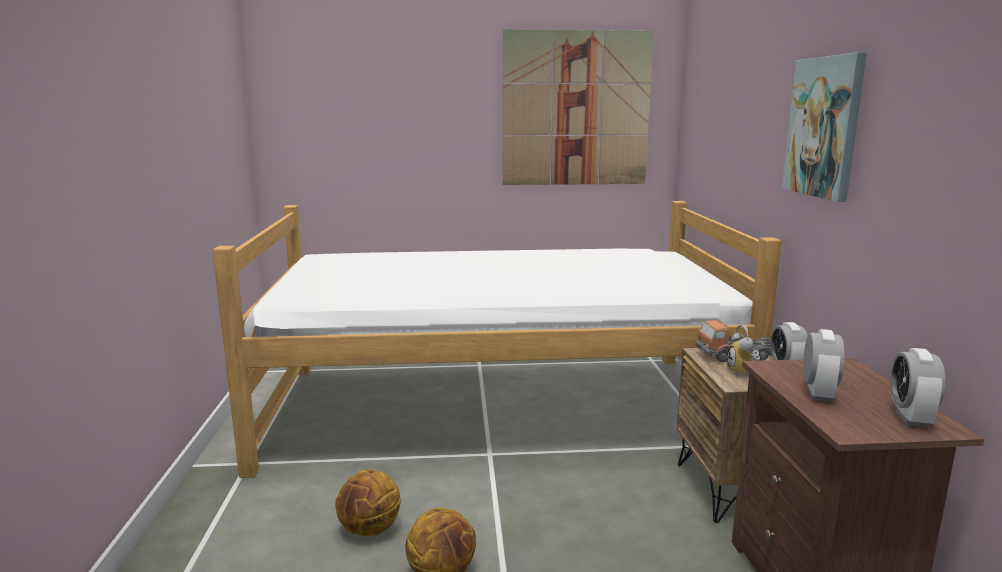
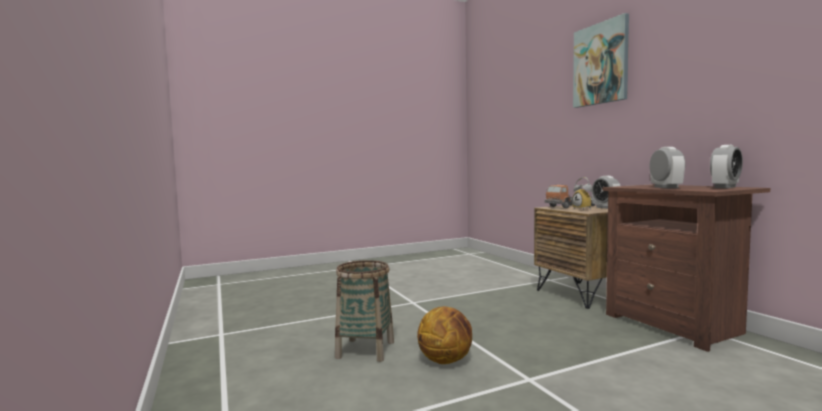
camera: 20 degrees left, 10 degrees down
bed [213,201,782,478] -> none
basketball [335,470,401,536] -> basket [335,260,394,362]
picture [503,29,654,185] -> none
alarm clock [891,348,946,427] -> alarm clock turned 120 degrees counterclockwise [710,145,743,188]

